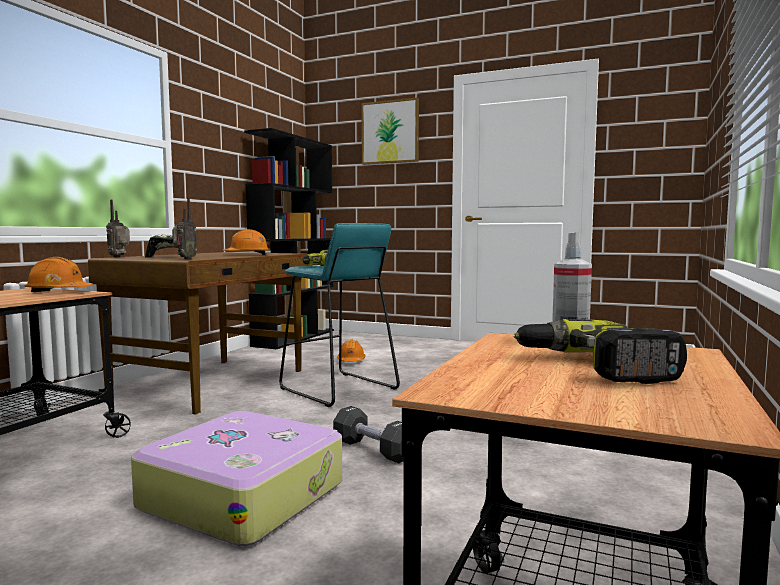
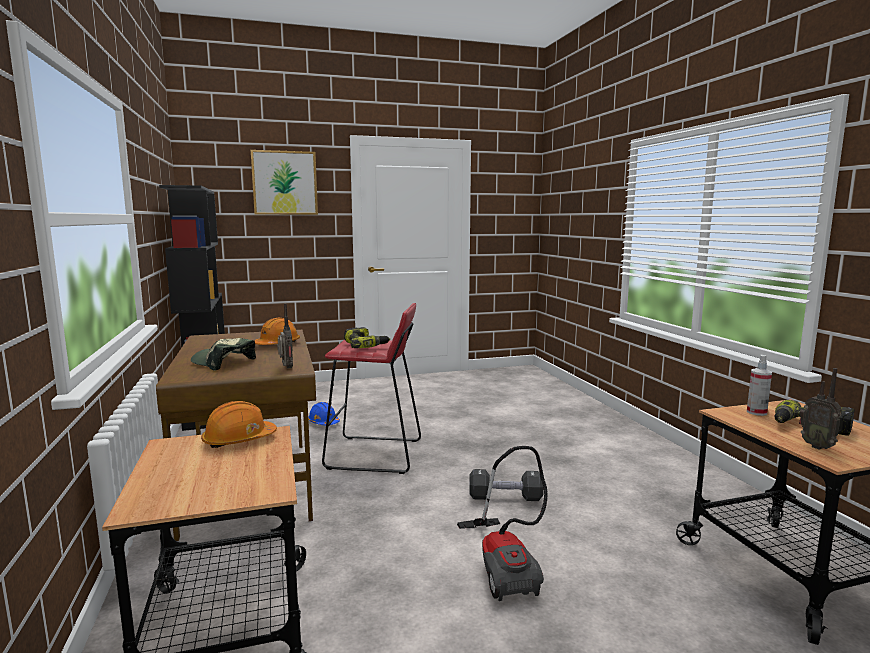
camera: 40 degrees left, 5 degrees up
radio [106,200,130,257] -> radio moved to [799,368,842,450]
suitcase [131,411,342,546] -> vacuum cleaner [457,446,548,601]
turquoise stool [279,223,400,407] -> red stool [322,303,421,474]
orange hard hat [337,340,366,362] -> blue hard hat [308,402,340,425]

